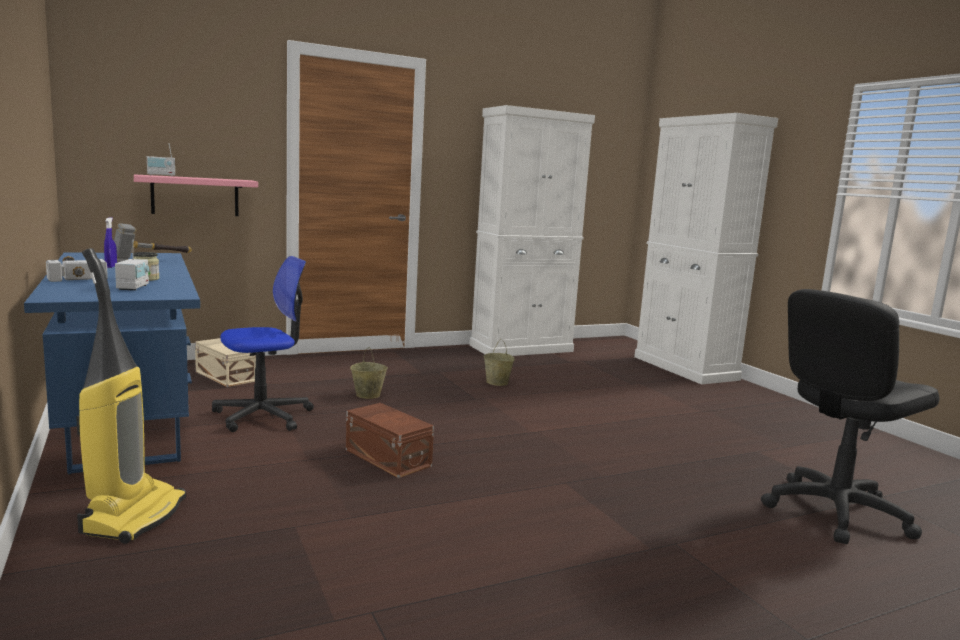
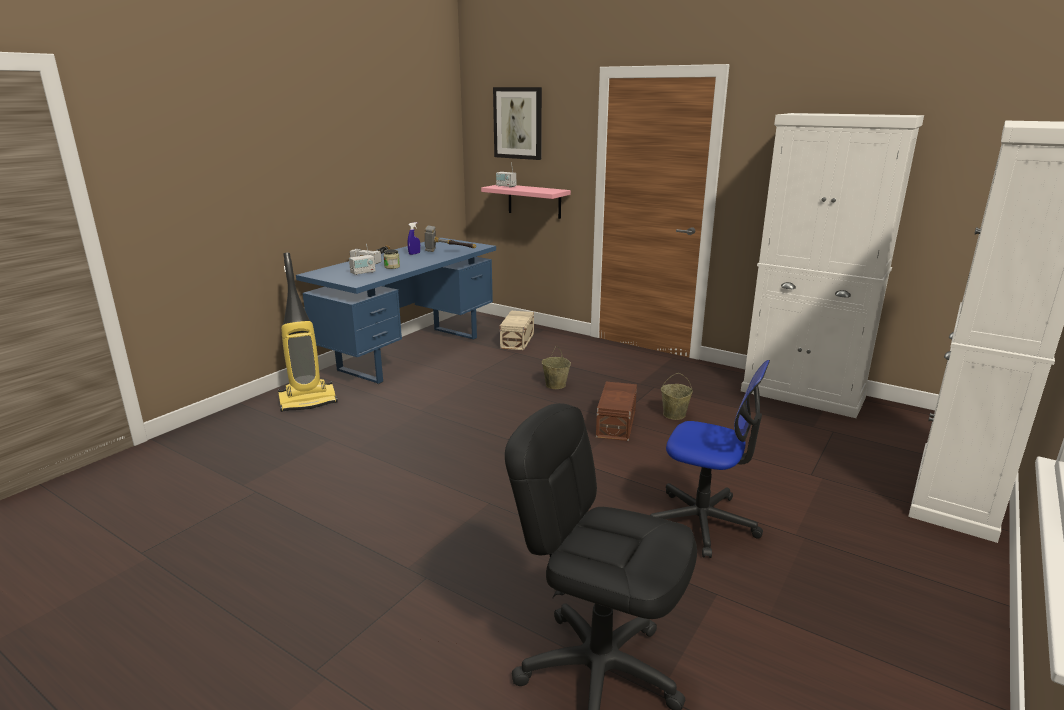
camera: 60 degrees right, 10 degrees up
office chair [212,256,314,432] -> office chair moved to [650,360,770,558]
brown storage box [346,403,434,478] -> brown storage box moved to [596,381,637,441]
none -> picture [493,87,542,160]

